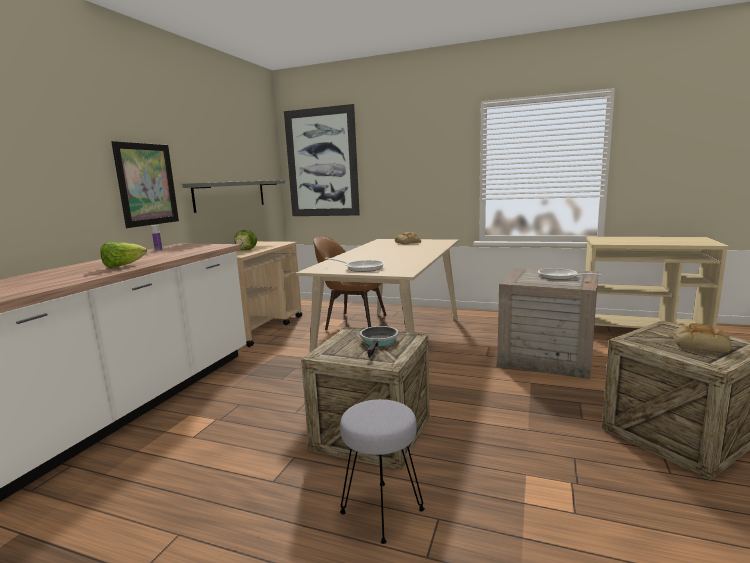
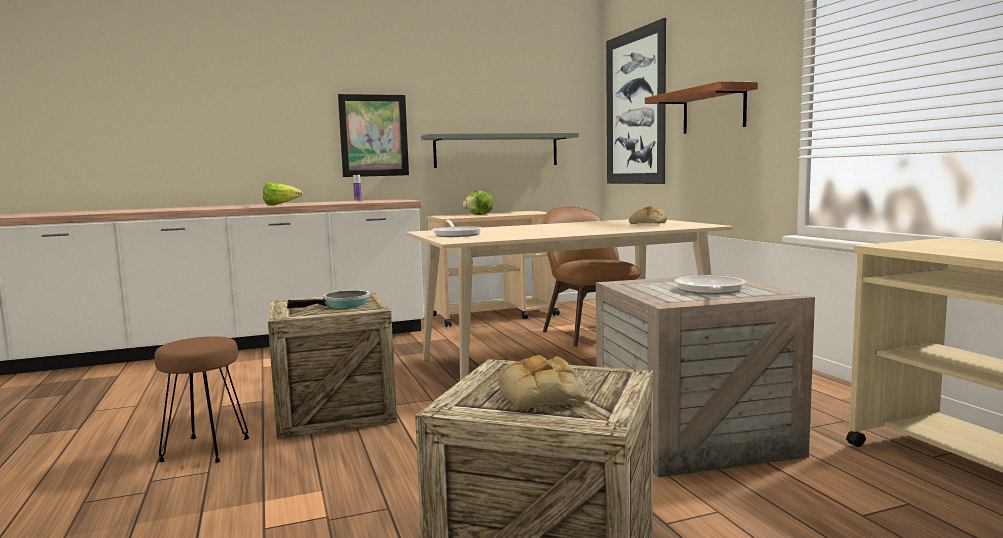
camera: 50 degrees right, 5 degrees down
grey stool [340,399,425,544] -> brown stool [154,336,250,463]
none -> shelf [645,81,758,134]

